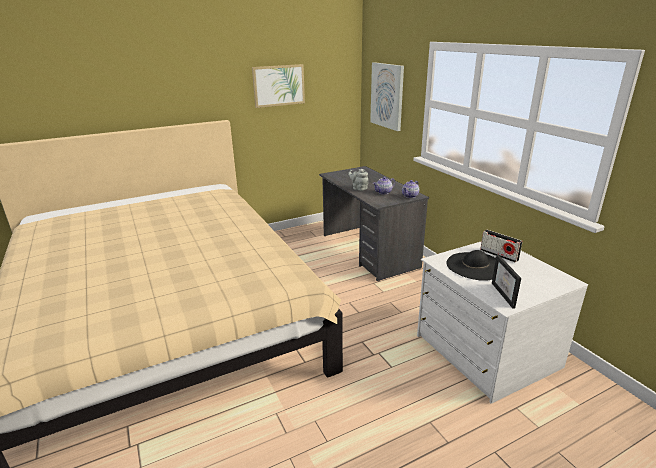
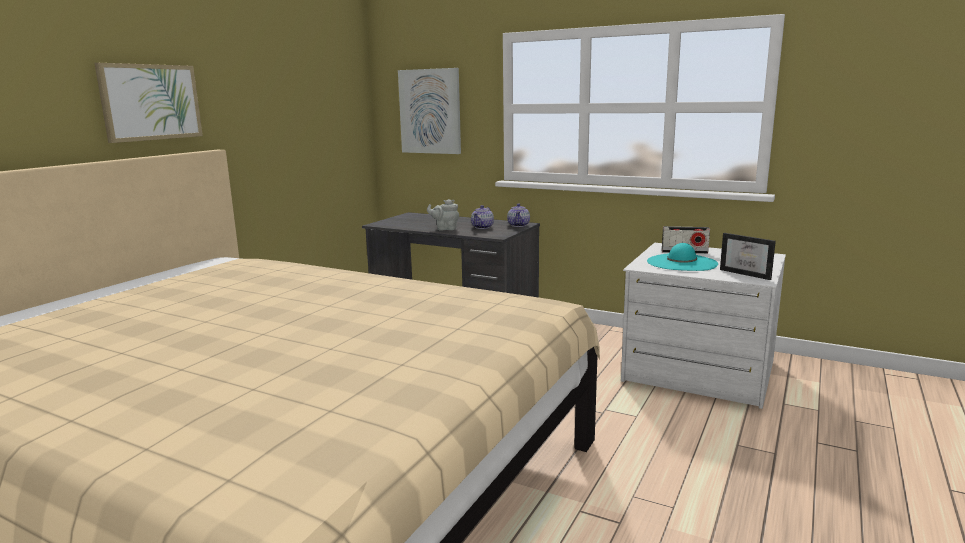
camera: 35 degrees left, 10 degrees down
picture [252,64,305,108] -> picture moved to [94,63,203,143]
black hat [446,250,496,281] -> turquoise hat [647,243,718,271]

